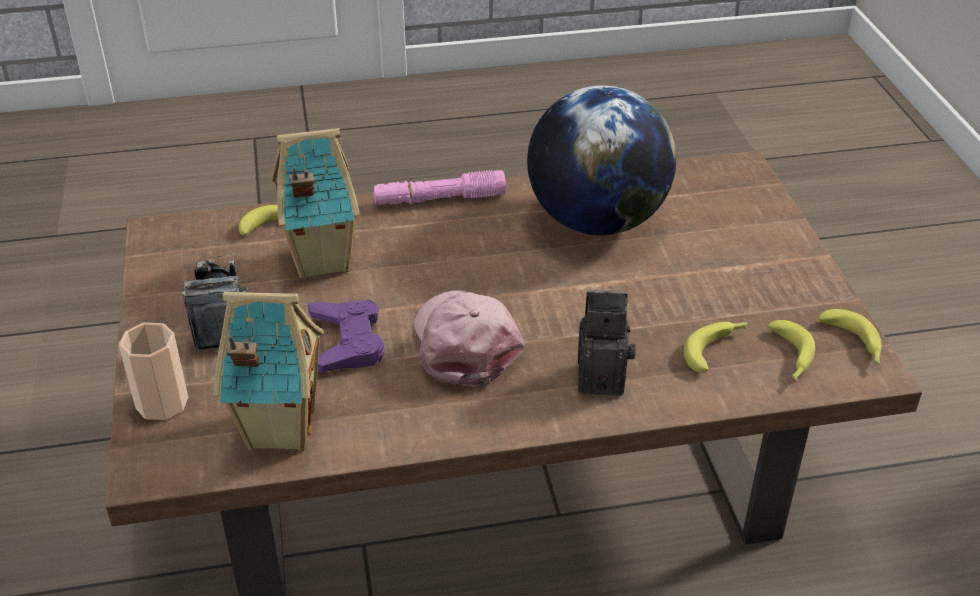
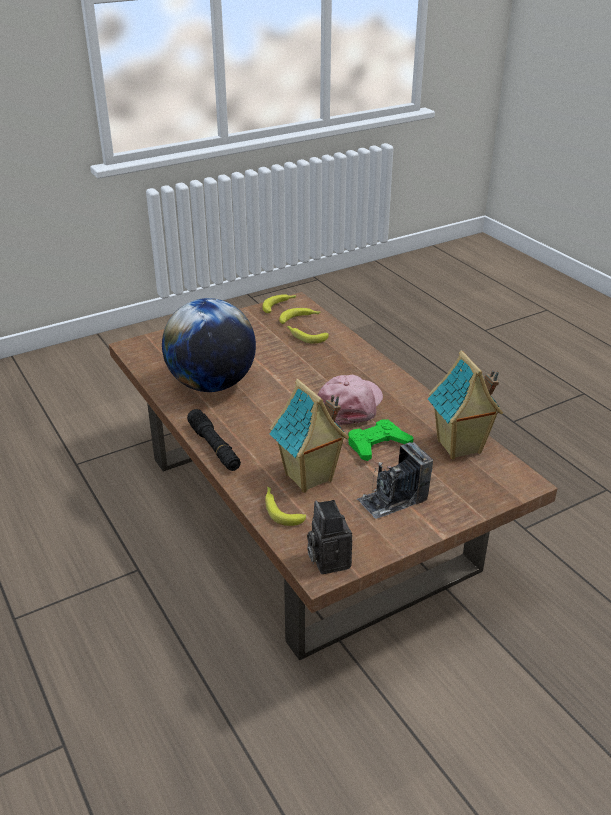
camera: 110 degrees left, 5 degrees down
cup [119,322,188,420] -> none
purple game controller [308,300,385,372] -> green game controller [348,419,413,461]
pink flashlight [374,170,506,205] -> black flashlight [187,409,241,471]
pink cap [414,290,525,387] -> pink cap turned 150 degrees clockwise [317,375,383,426]
camera [578,290,636,395] -> camera moved to [307,500,352,574]

